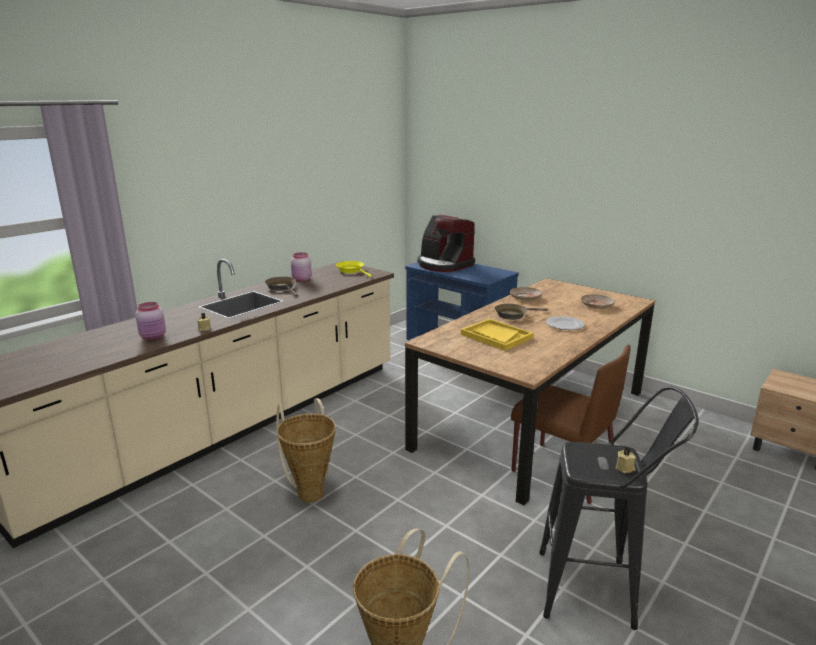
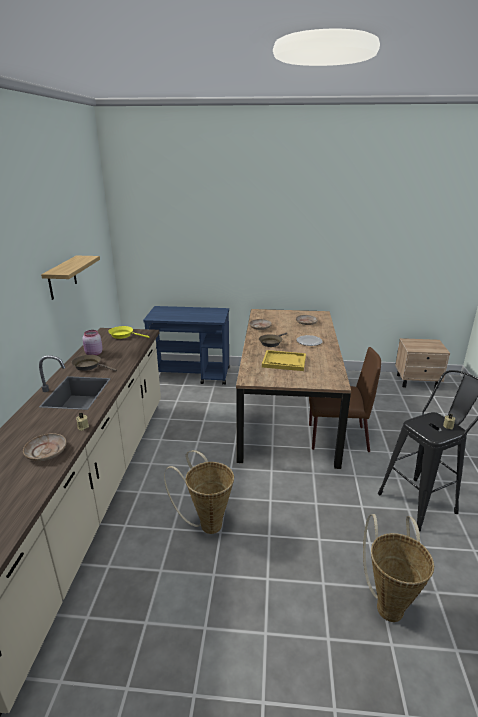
camera: 35 degrees left, 5 degrees up
pink jar [135,302,166,340] -> beige plate [23,433,67,461]
coffee machine [417,215,475,272] -> none
none -> shelf [41,256,100,300]

